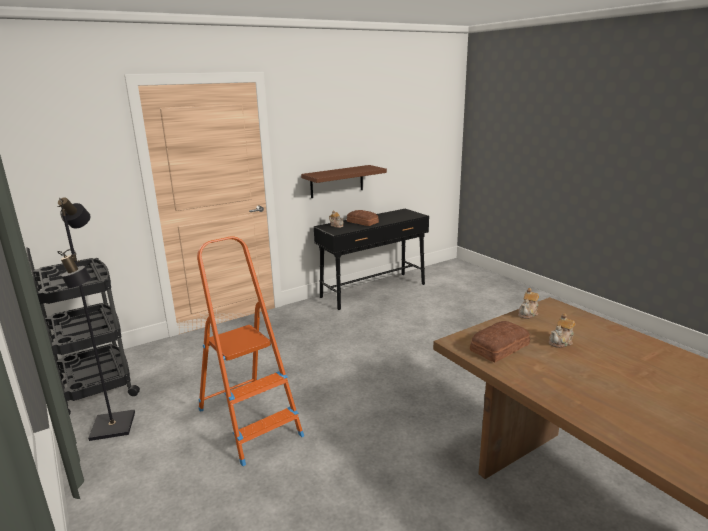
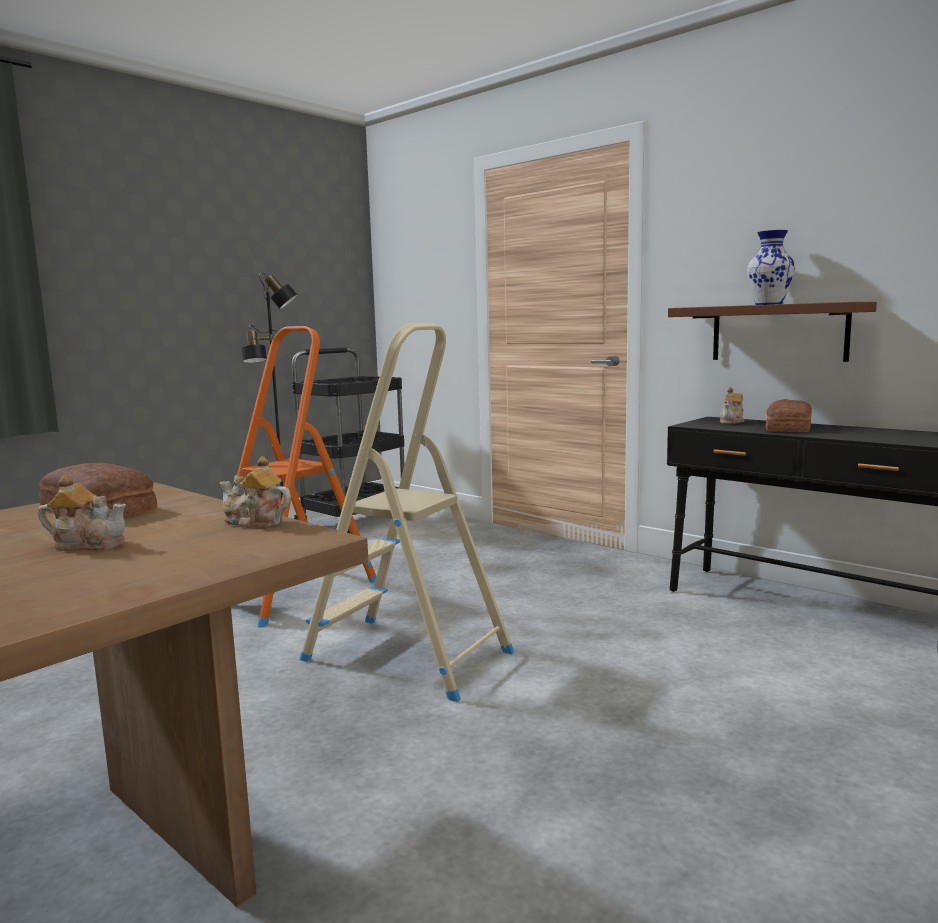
camera: 75 degrees right, 10 degrees down
teapot [549,313,575,348] -> teapot turned 150 degrees clockwise [38,475,126,551]
none -> beige step ladder [300,323,514,702]
none -> vase [747,230,795,305]

